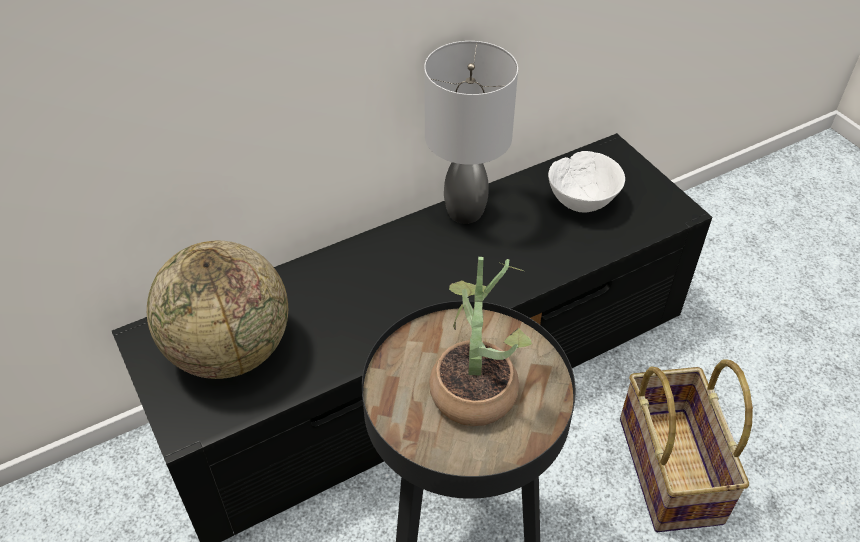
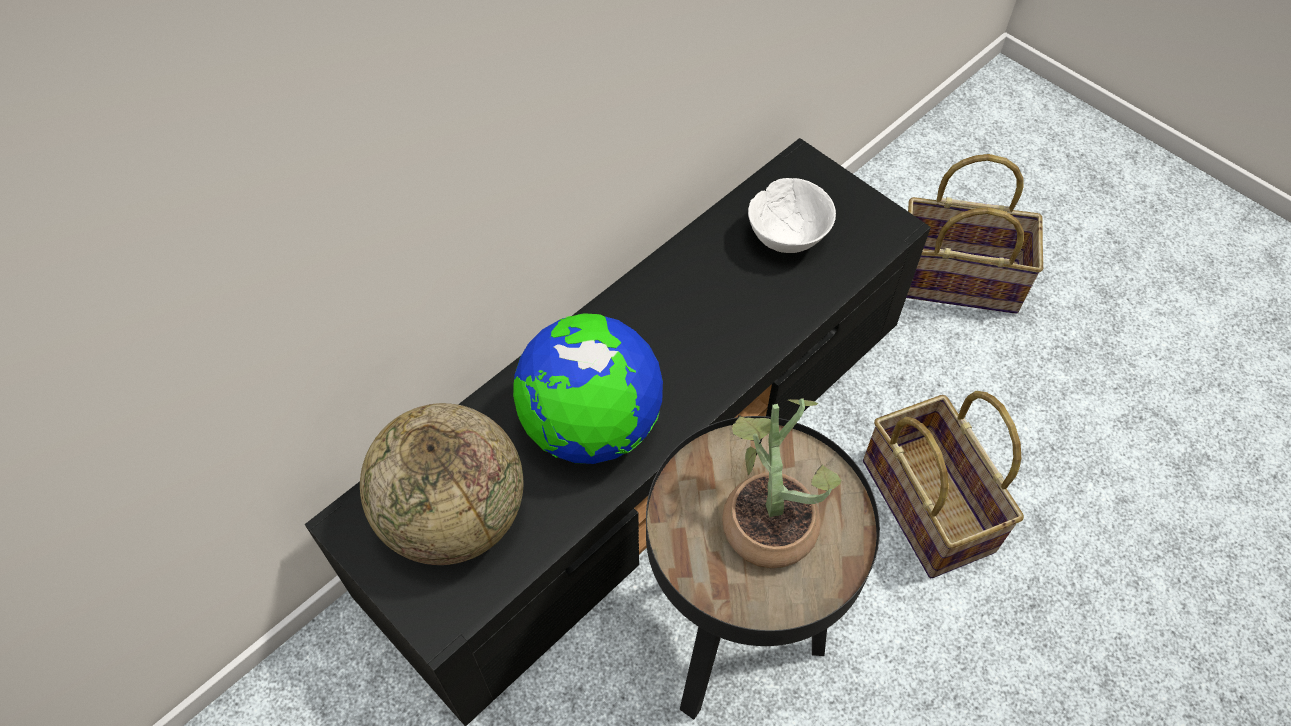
camera: 15 degrees left, 10 degrees up
grey table lamp [424,41,518,224] -> none
none -> globe [513,313,663,464]
none -> basket [906,154,1043,314]

